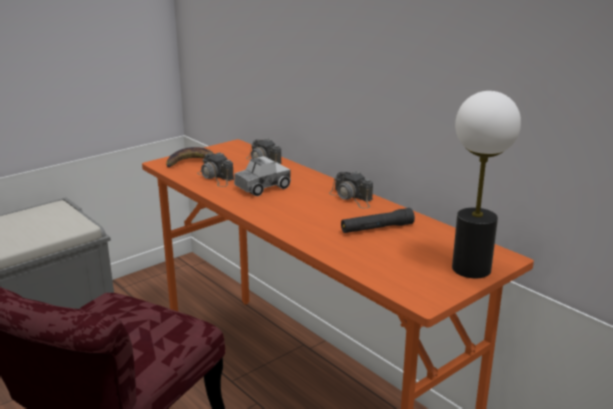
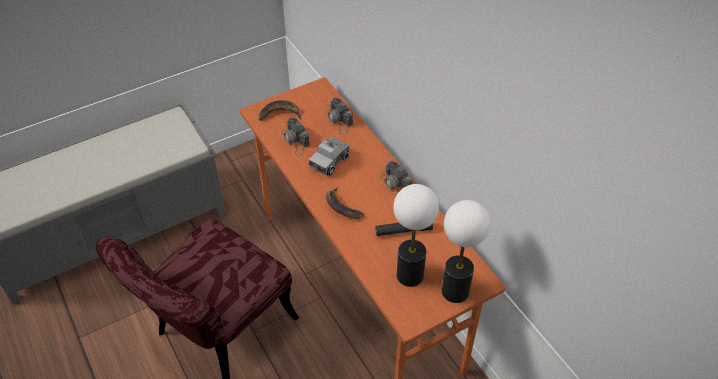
camera: 10 degrees right, 25 degrees up
toy truck [234,156,291,196] -> toy truck turned 150 degrees clockwise [309,136,350,176]
none -> banana [326,187,364,219]
none -> table lamp [393,184,439,287]

